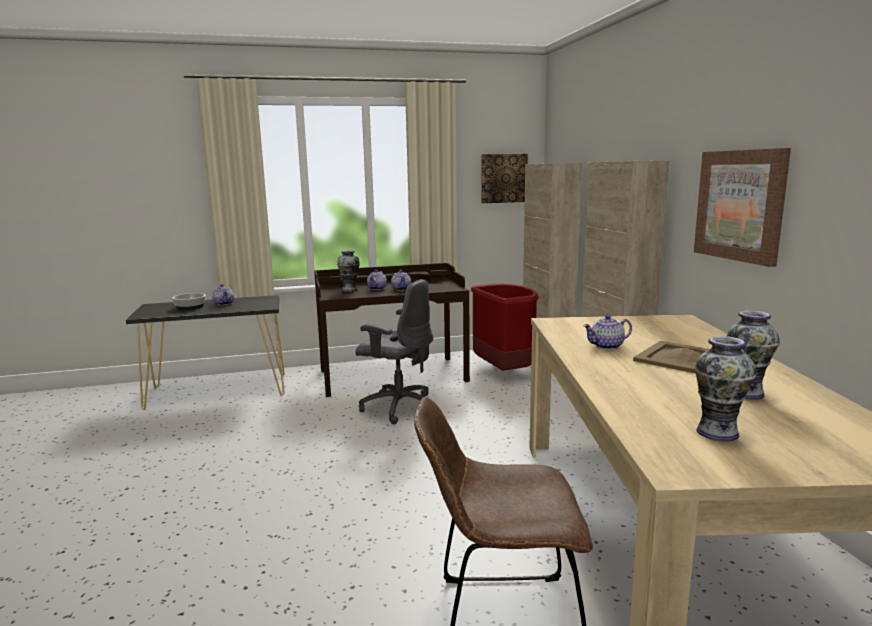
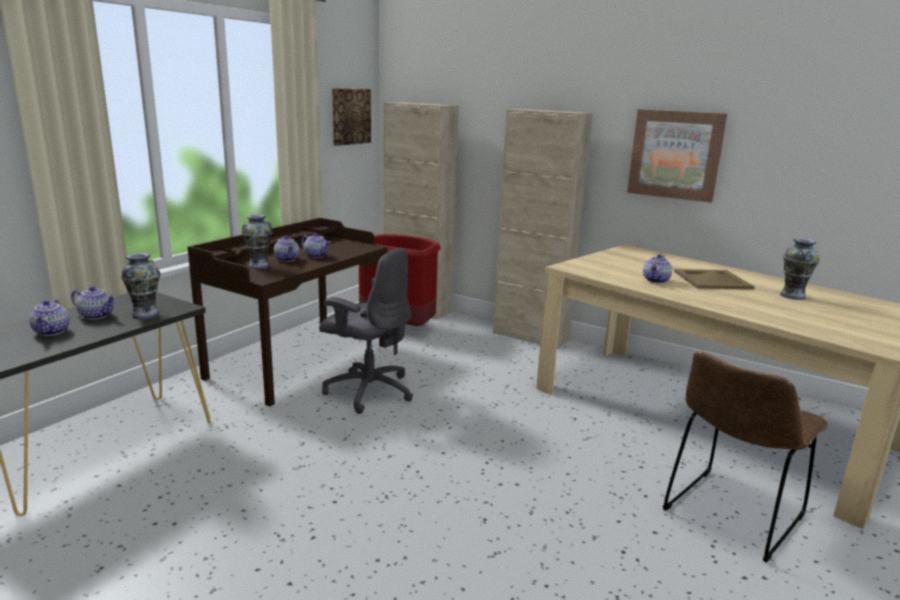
camera: 45 degrees left, 5 degrees up
bowl [172,293,206,310] -> teapot [29,299,70,336]
grey office chair [356,279,433,424] -> grey office chair turned 45 degrees clockwise [319,248,413,414]
vase [694,336,757,442] -> vase moved to [121,253,161,319]

